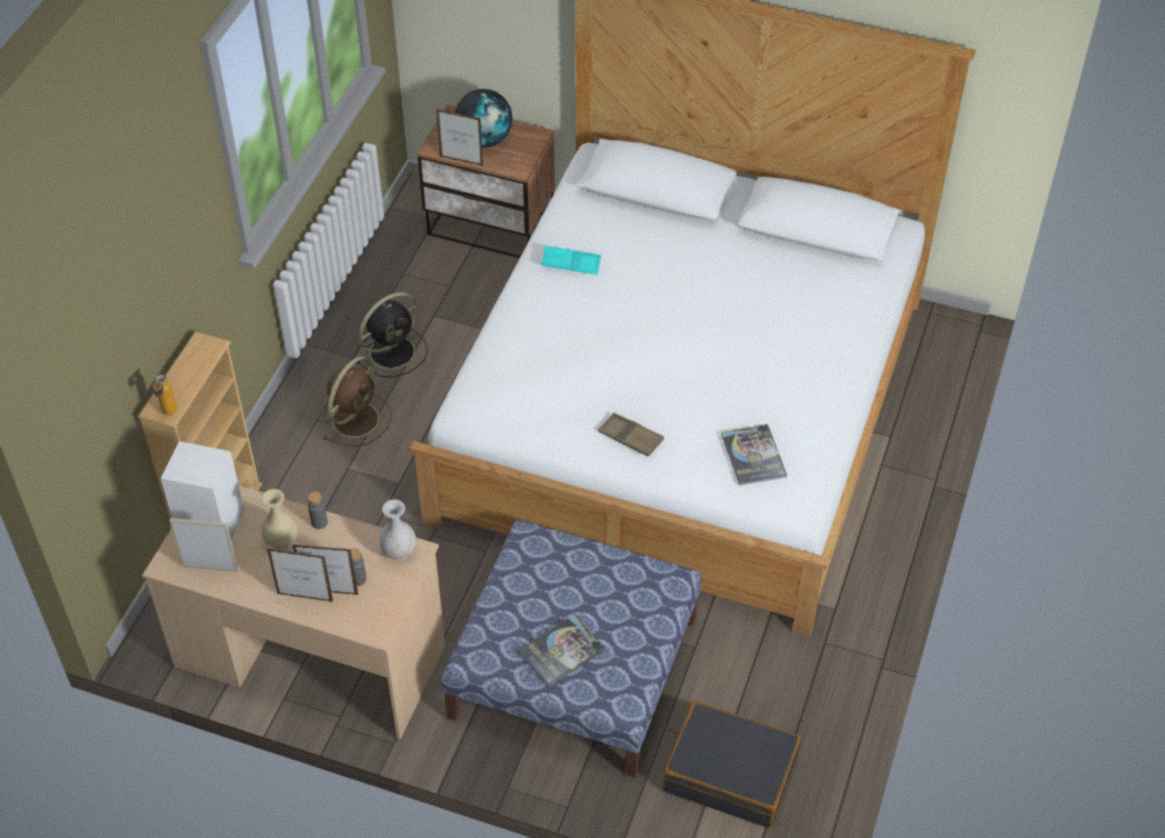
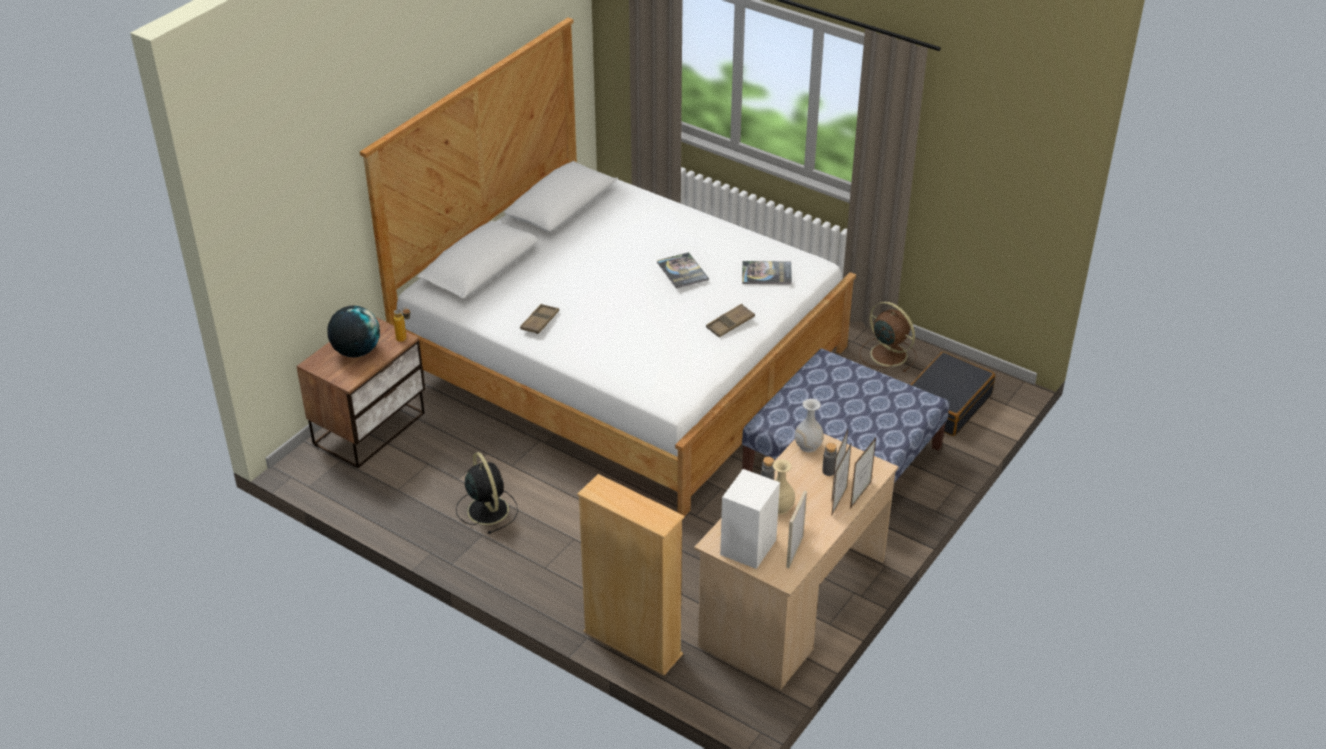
camera: 75 degrees left, 10 degrees down
bottle [152,375,177,415] -> bottle moved to [393,307,410,342]
brown fan [322,356,392,447] -> brown fan moved to [859,302,917,372]
picture frame [436,109,483,166] -> picture frame moved to [850,438,876,509]
book [518,614,605,687] -> book moved to [657,252,709,289]
turquoise tray [541,246,601,275] -> brown tray [520,304,559,334]

